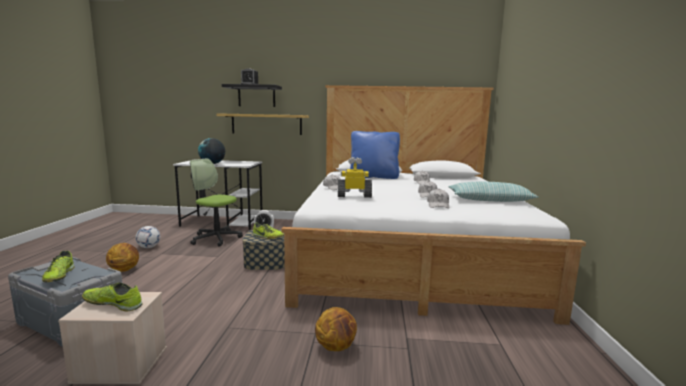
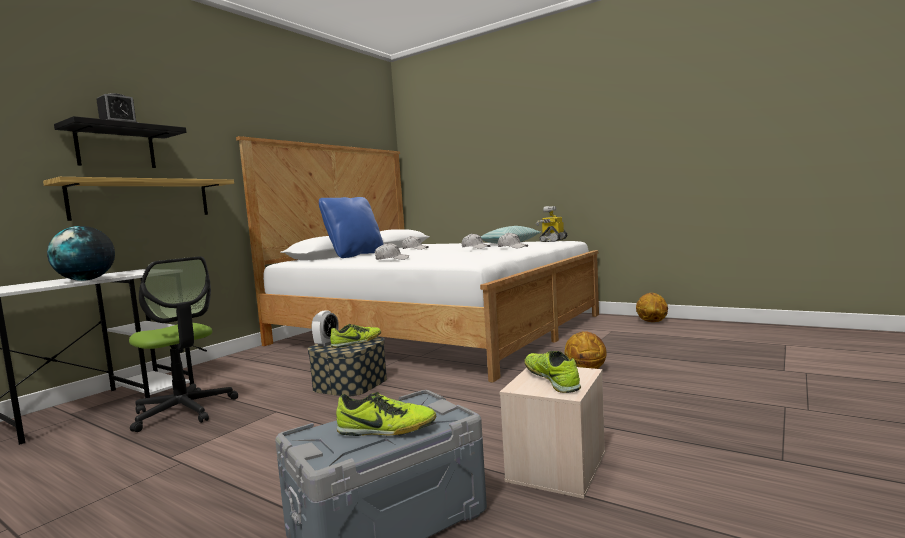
camera: 60 degrees left, 5 degrees down
shoe [82,283,143,312] -> shoe turned 120 degrees clockwise [525,351,581,393]
basketball [106,243,139,272] -> basketball moved to [636,293,668,322]
football [135,226,161,248] -> none
office chair [190,158,243,247] -> office chair turned 105 degrees counterclockwise [129,256,238,432]
toy robot [338,157,372,198] -> toy robot moved to [536,206,567,242]

